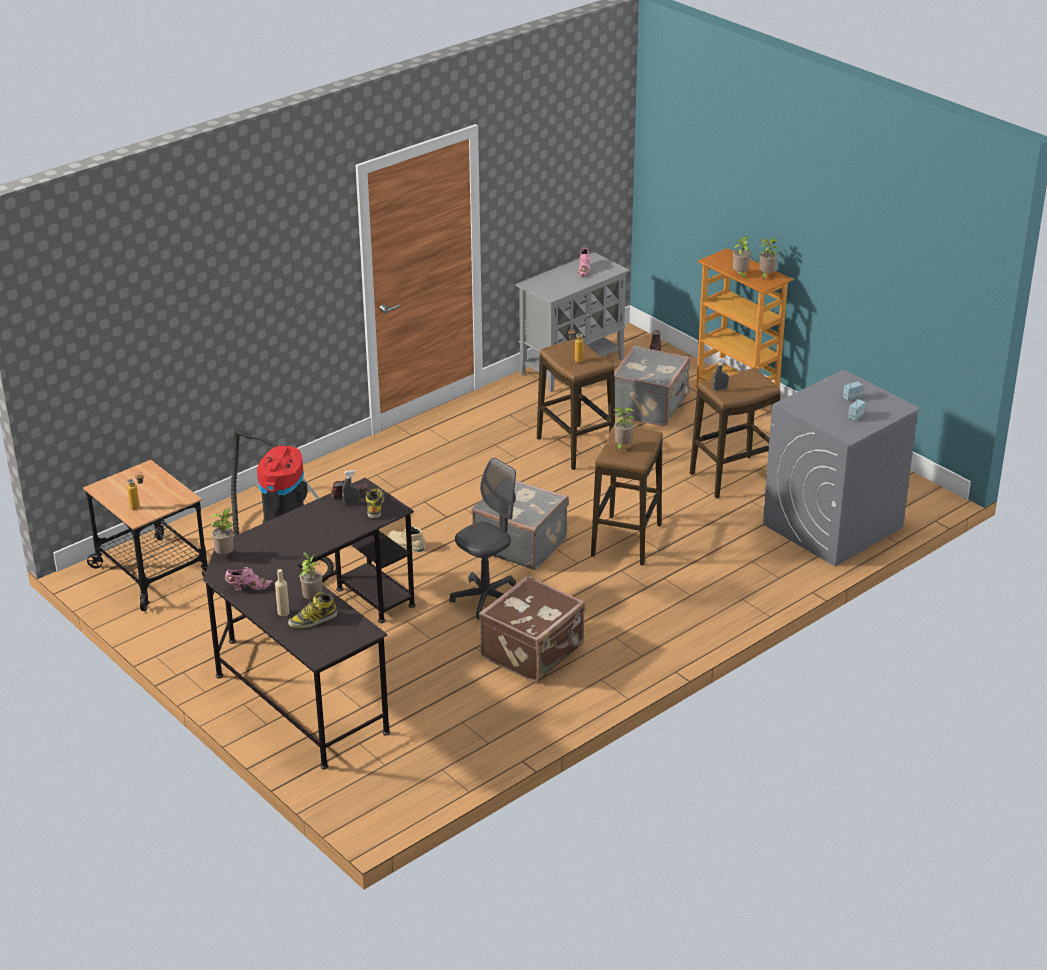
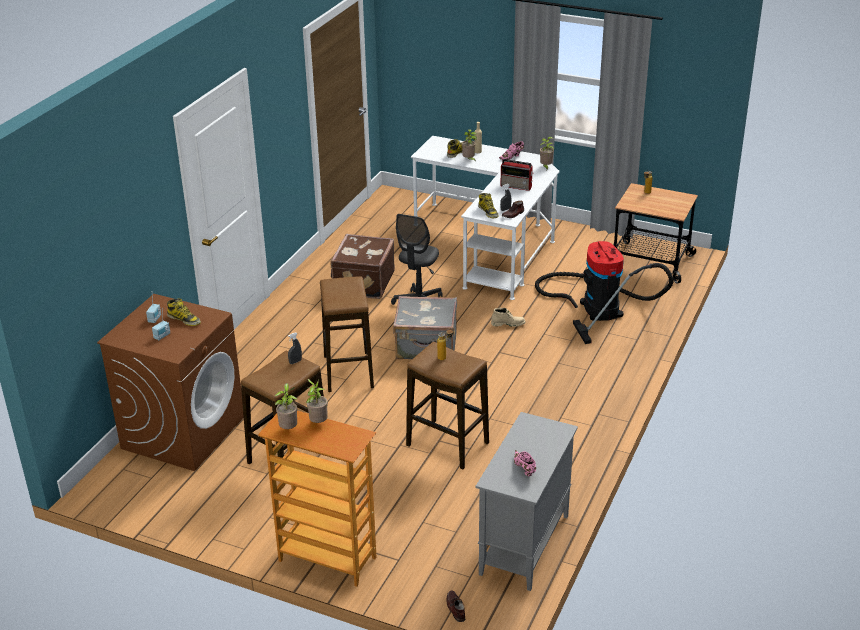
camera: 155 degrees right, 0 degrees up
black desk [203,478,416,769] -> white desk [411,136,560,300]
potted plant [613,407,635,452] -> none
grey suitcase [614,346,690,426] -> none
grey washing machine [763,370,921,567] -> brown washing machine [97,294,244,471]
none -> boot [167,298,201,326]
none -> radio [500,159,533,191]

